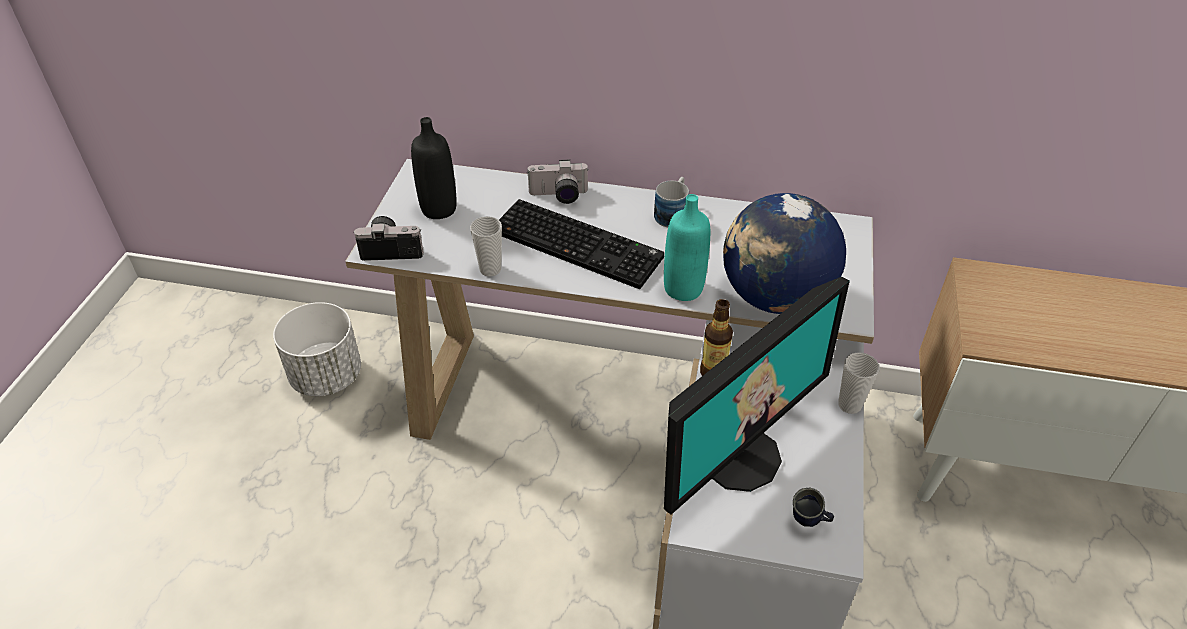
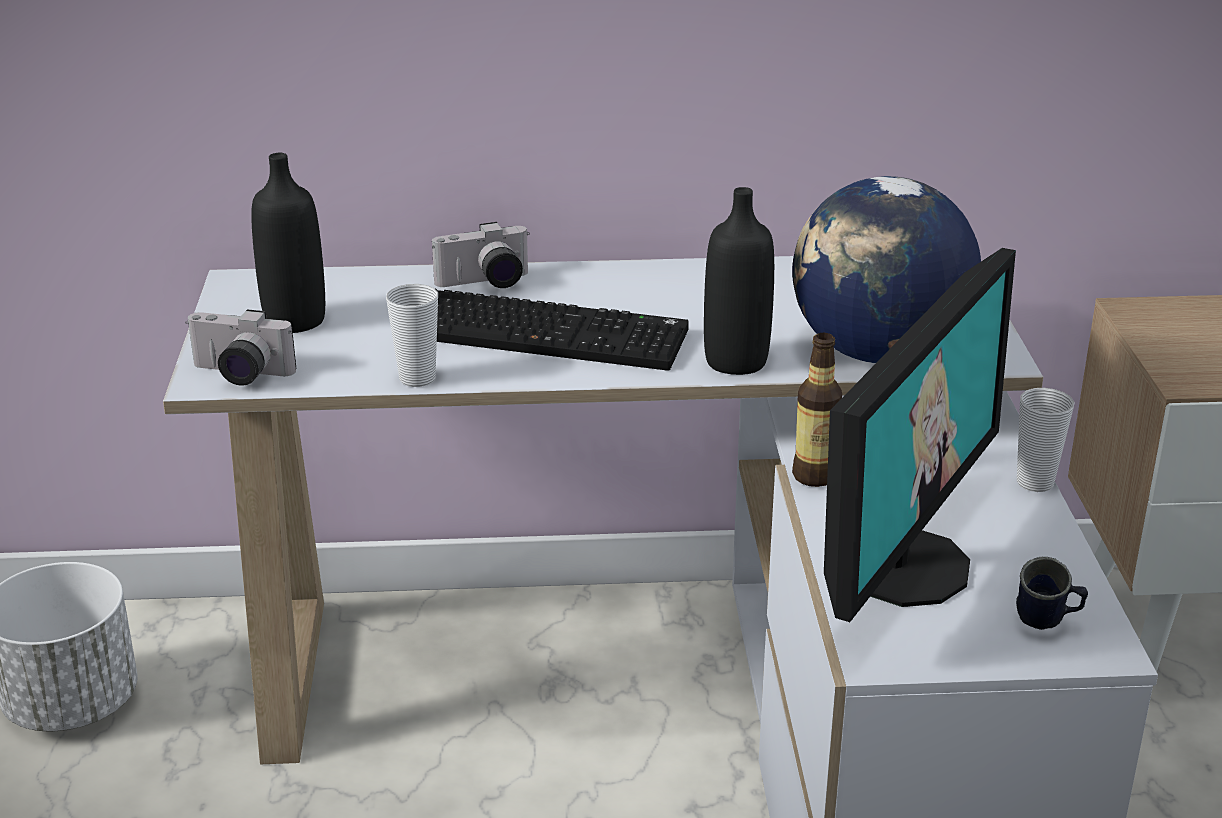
camera: 15 degrees left, 15 degrees down
camera [354,216,424,261] -> camera turned 150 degrees counterclockwise [185,309,296,386]
mug [654,177,689,227] -> none
turquoise bottle [664,194,710,301] -> black bottle [704,187,774,375]

